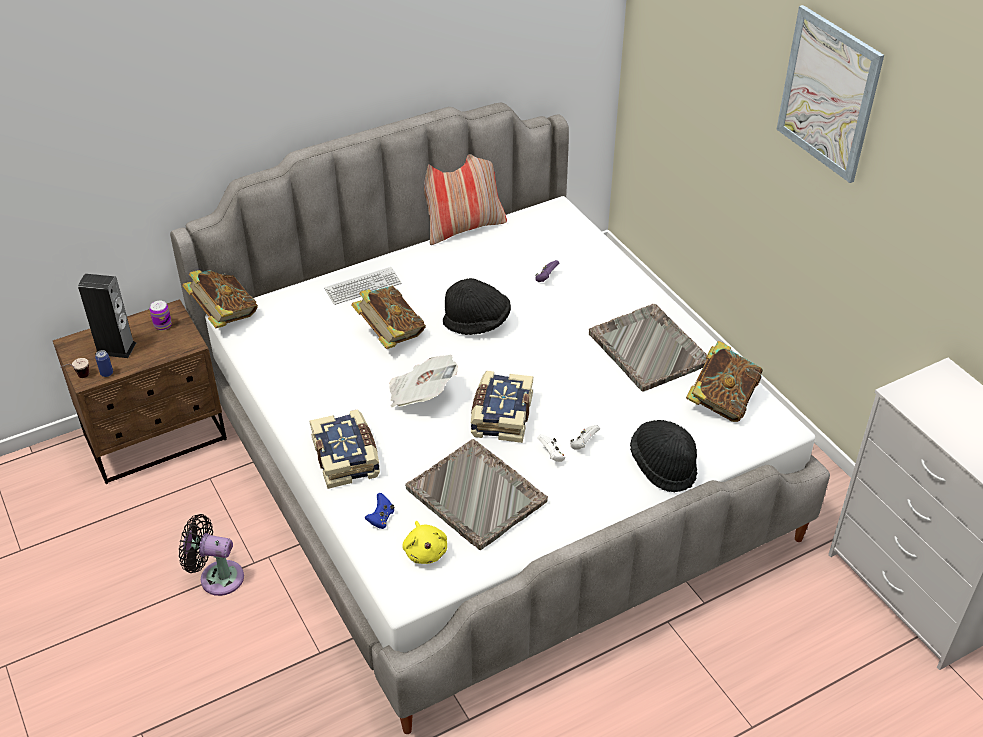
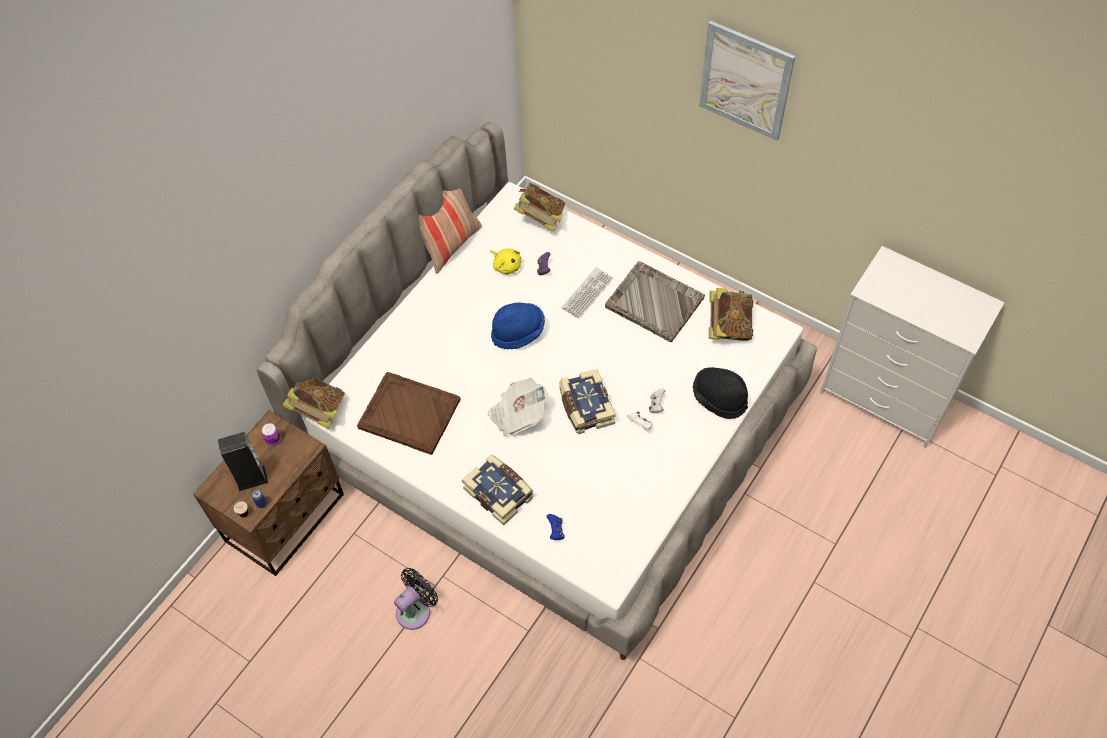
camera: 25 degrees left, 15 degrees up
black fan [179,514,244,596] -> black fan turned 150 degrees clockwise [394,568,438,630]
keyboard [324,267,401,305] -> keyboard moved to [561,267,613,319]
book [351,286,426,349] -> book moved to [514,183,566,232]
yellow plush toy [402,521,447,564] -> yellow plush toy moved to [490,248,522,274]
grey tray [405,439,548,550] -> none
black hat [443,278,511,335] -> blue hat [491,303,545,349]
none -> brown tray [357,372,460,455]

